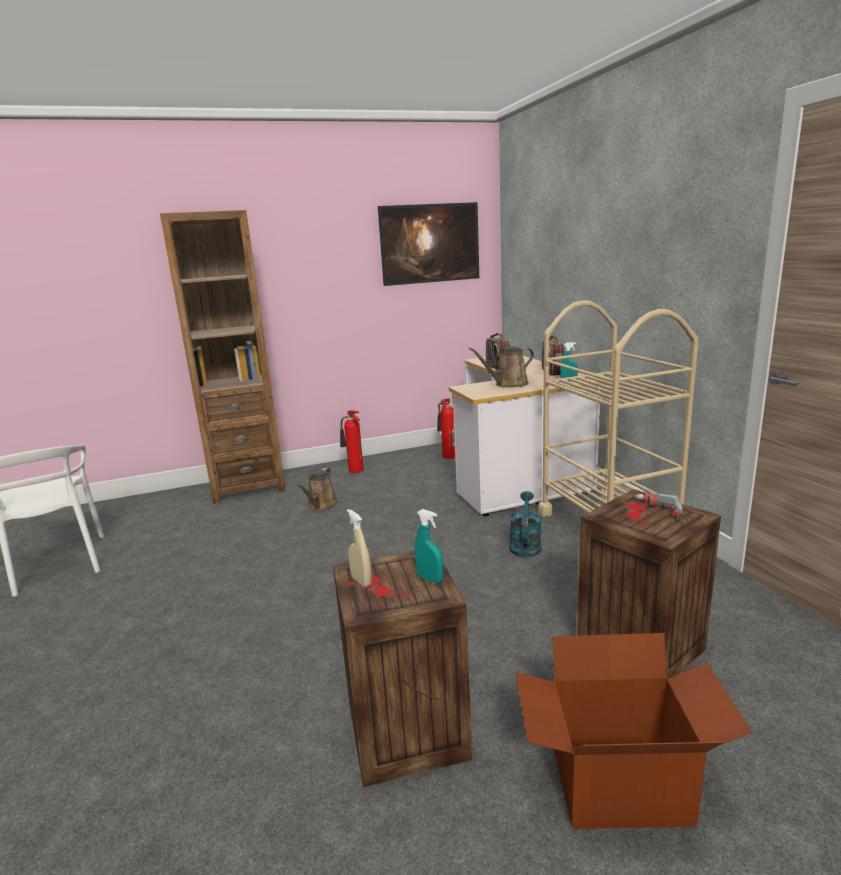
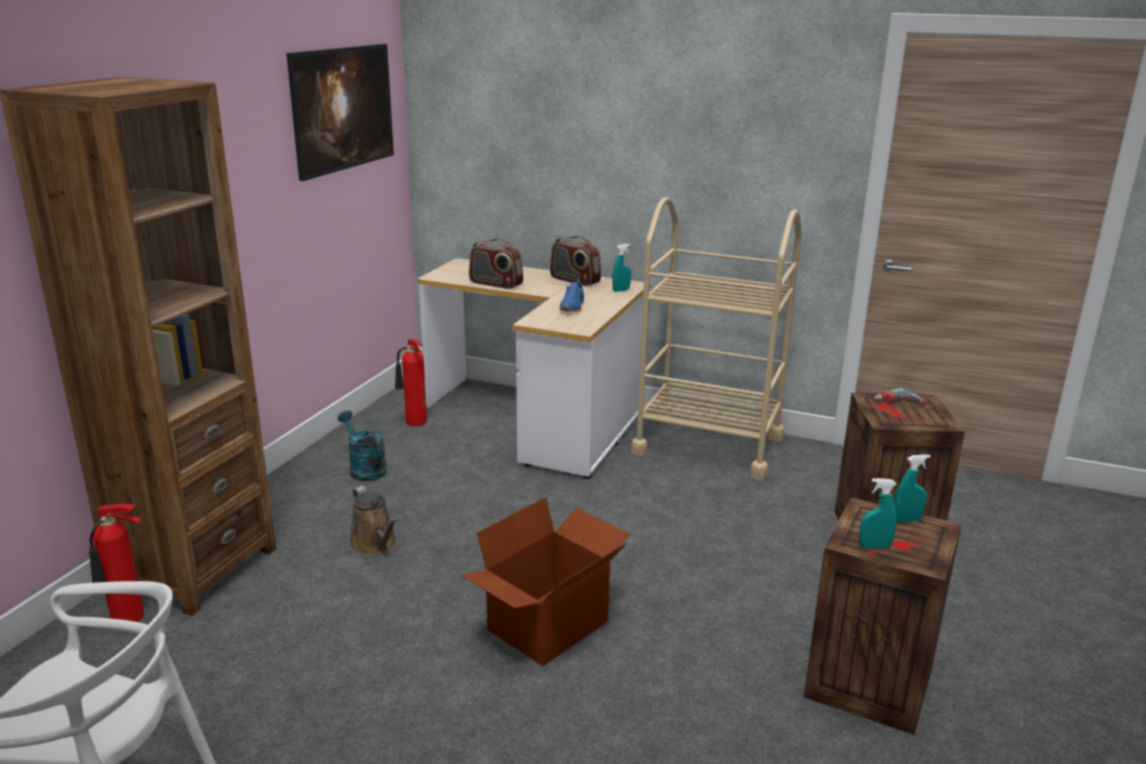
camera: 50 degrees left, 5 degrees up
fire extinguisher [340,410,364,473] -> fire extinguisher moved to [89,504,144,622]
beige spray bottle [347,509,372,587] -> turquoise spray bottle [859,478,897,549]
brown watering can [469,346,534,388] -> blue shoe [560,279,584,312]
turquoise watering can [509,491,541,557] -> turquoise watering can moved to [338,410,387,481]
cardboard box [515,633,752,829] -> cardboard box moved to [460,497,630,666]

